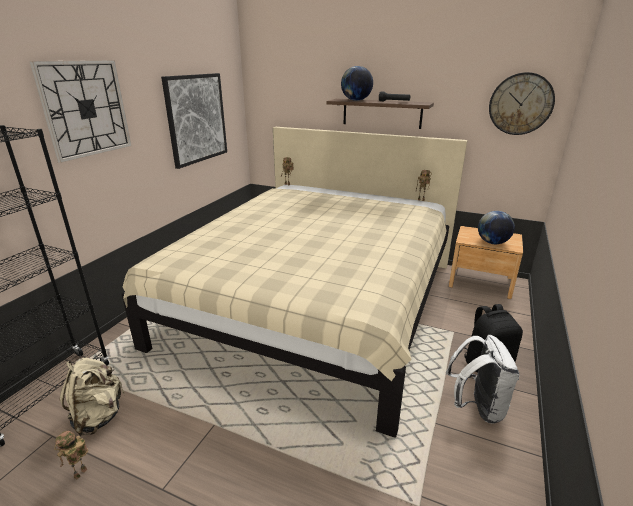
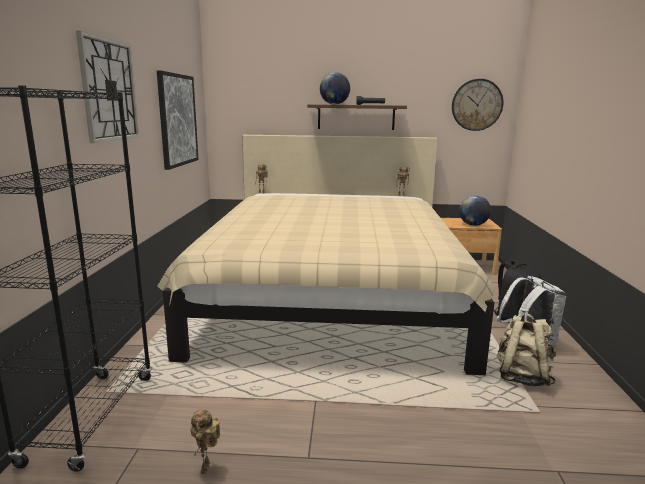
camera: 20 degrees left, 10 degrees down
beige backpack [60,358,125,436] -> beige backpack moved to [496,313,556,386]

